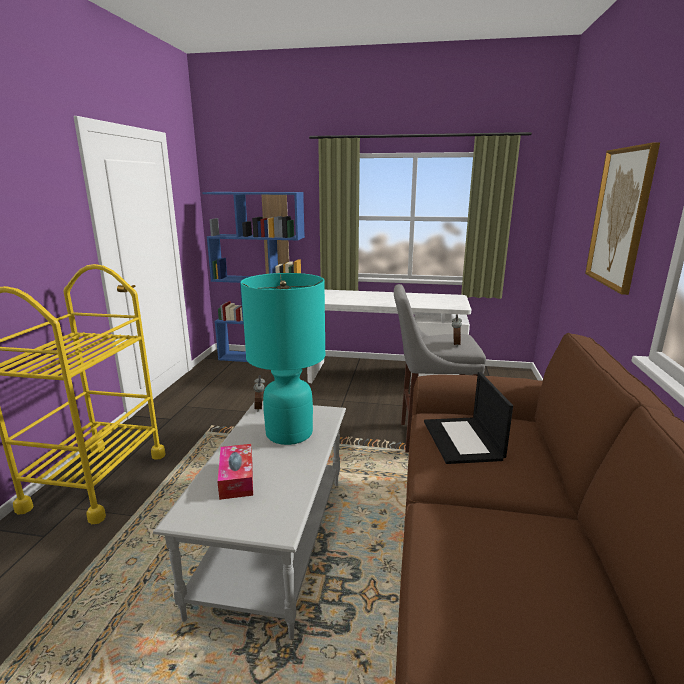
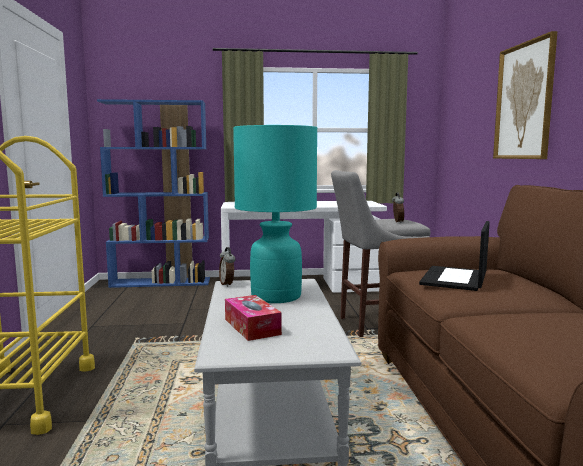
camera: 15 degrees left, 10 degrees down
laptop [424,372,513,464] -> laptop turned 45 degrees clockwise [419,221,490,291]

